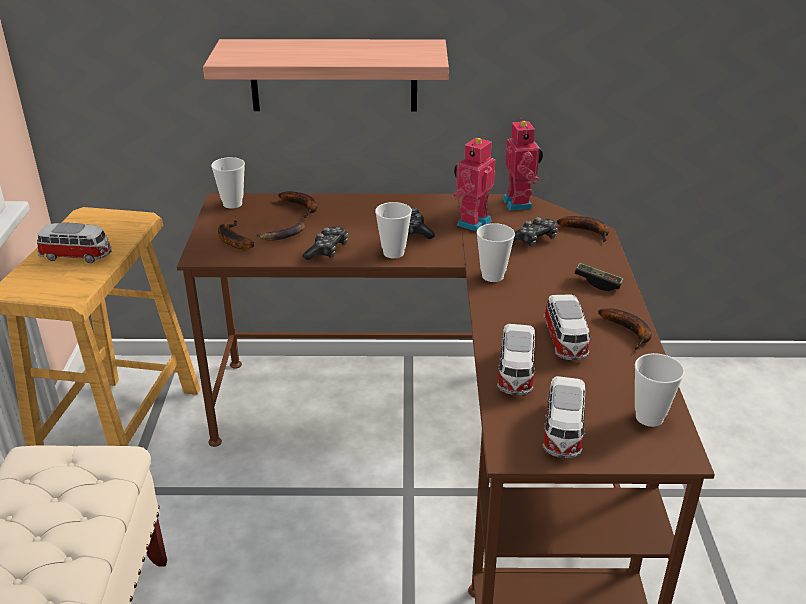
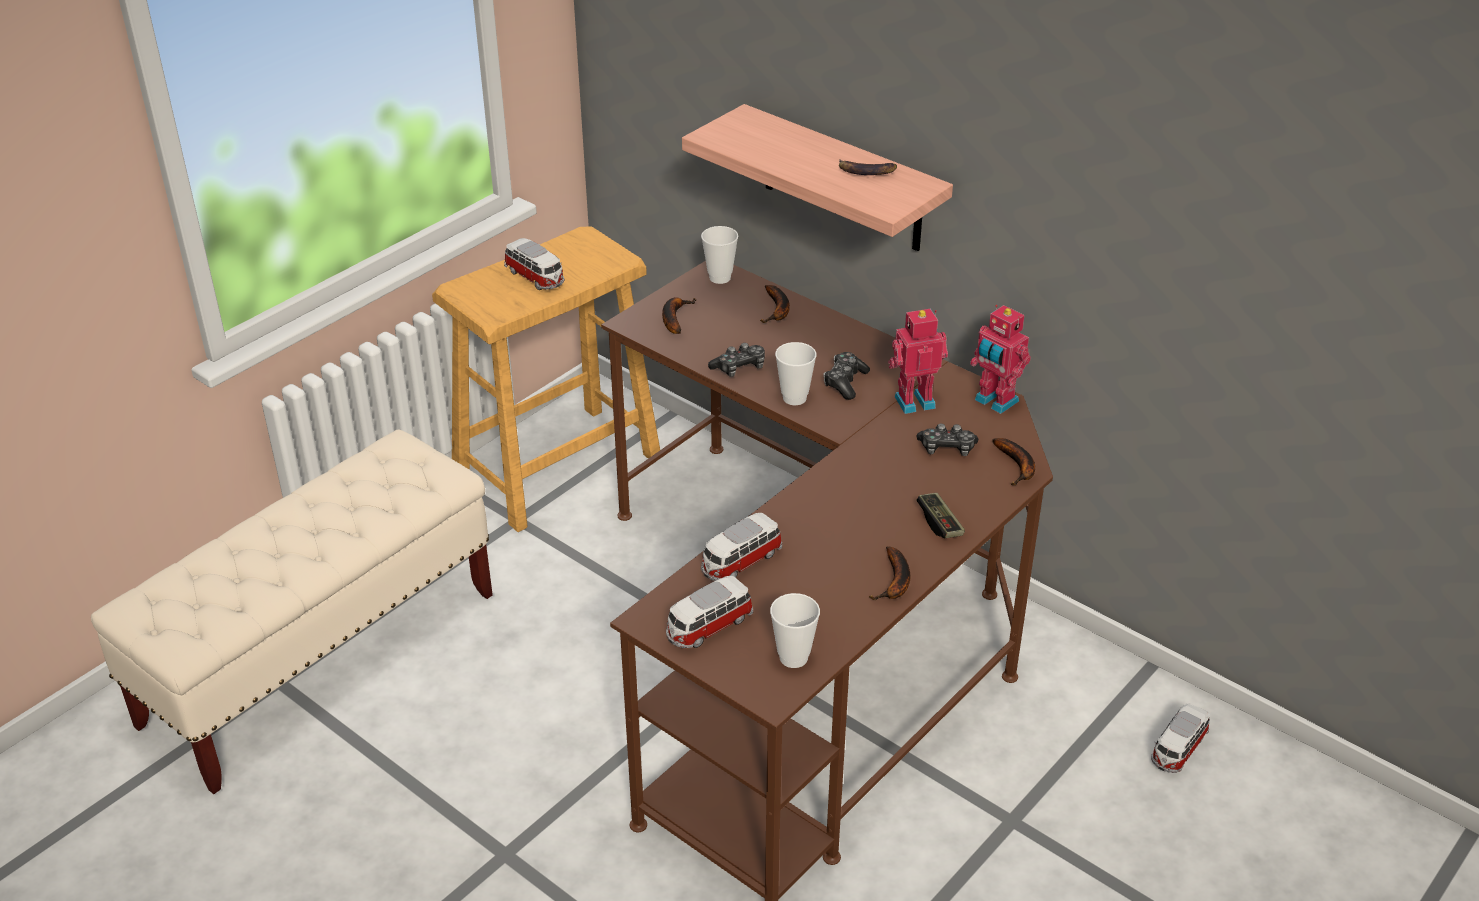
camera: 40 degrees right, 5 degrees up
banana [255,222,305,241] -> banana moved to [839,159,897,175]
cup [477,223,515,282] -> none
toy robot [503,118,543,211] -> toy robot turned 105 degrees clockwise [970,305,1031,414]
toy car [543,294,592,360] -> toy car moved to [1151,703,1210,773]

